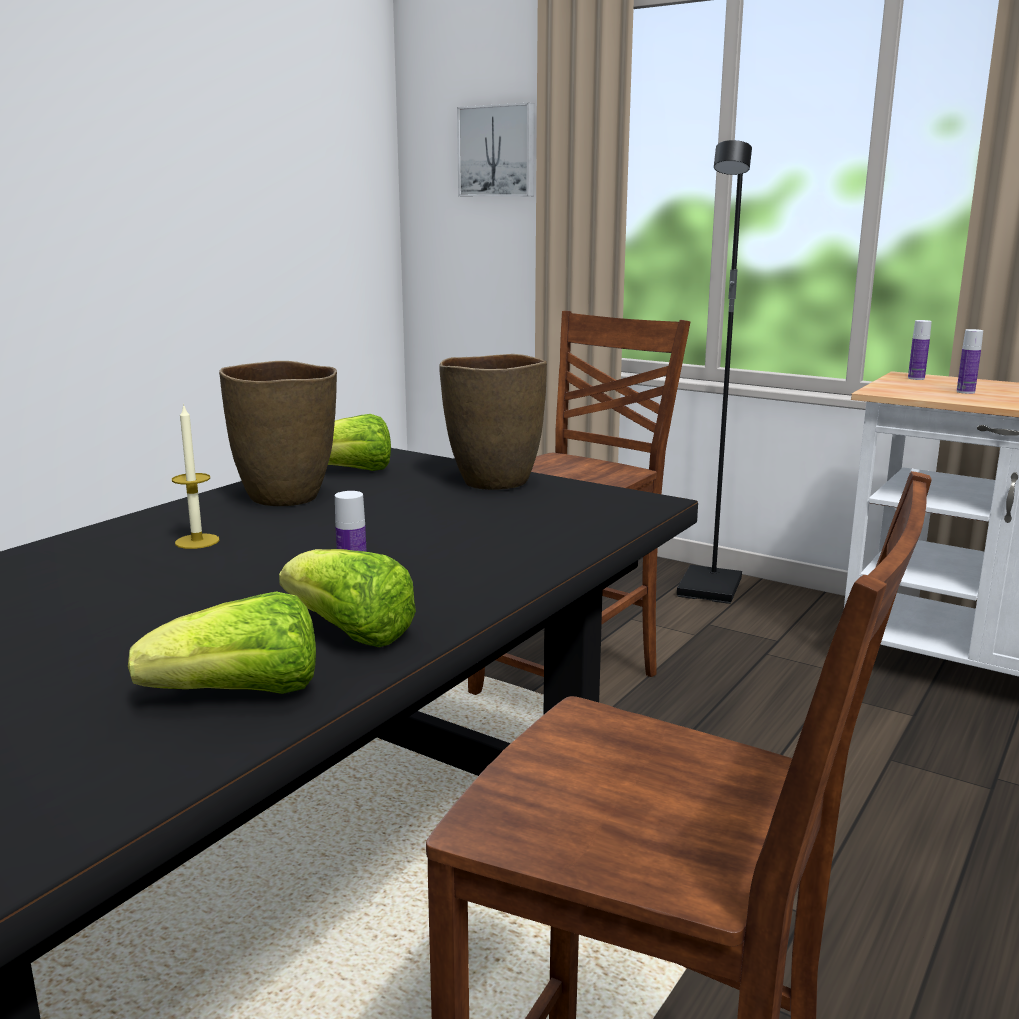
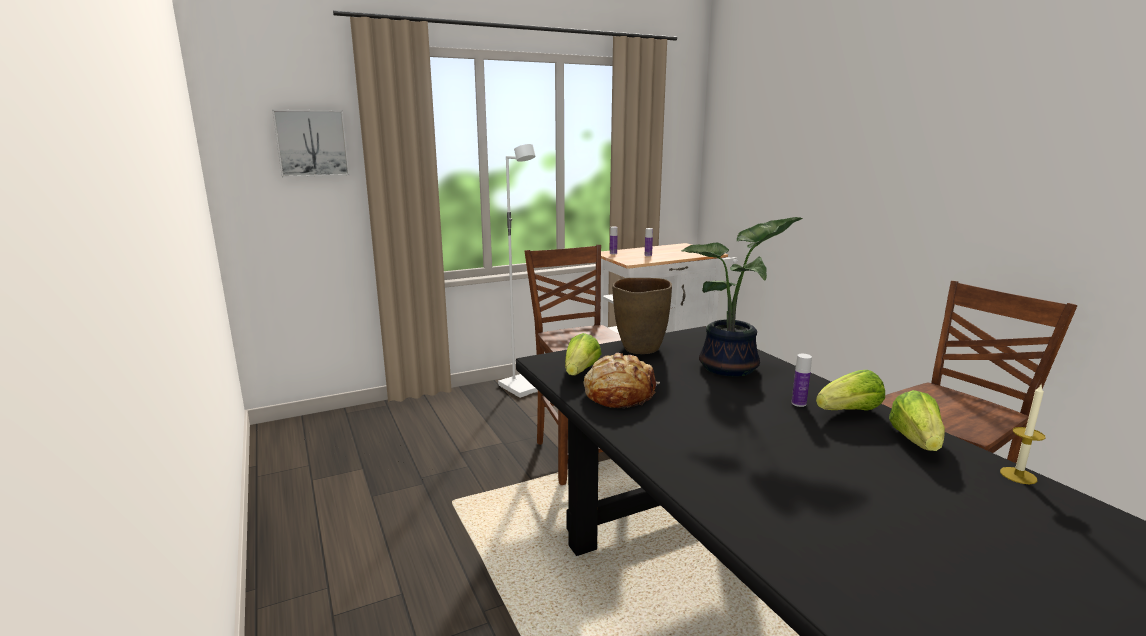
camera: 60 degrees left, 0 degrees up
candle [172,404,220,549] -> candle moved to [1000,383,1046,485]
brown vase [219,361,337,506] -> bread [583,353,660,408]
black floor lamp [677,140,752,604] -> white floor lamp [498,144,538,398]
none -> potted plant [681,217,803,377]

